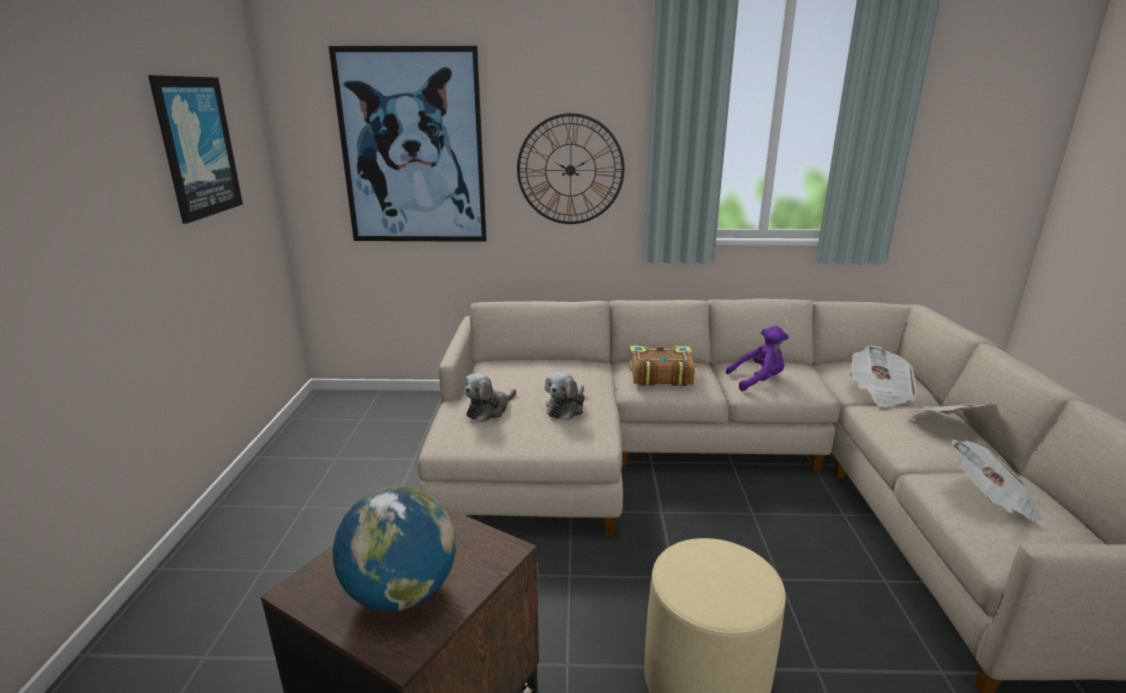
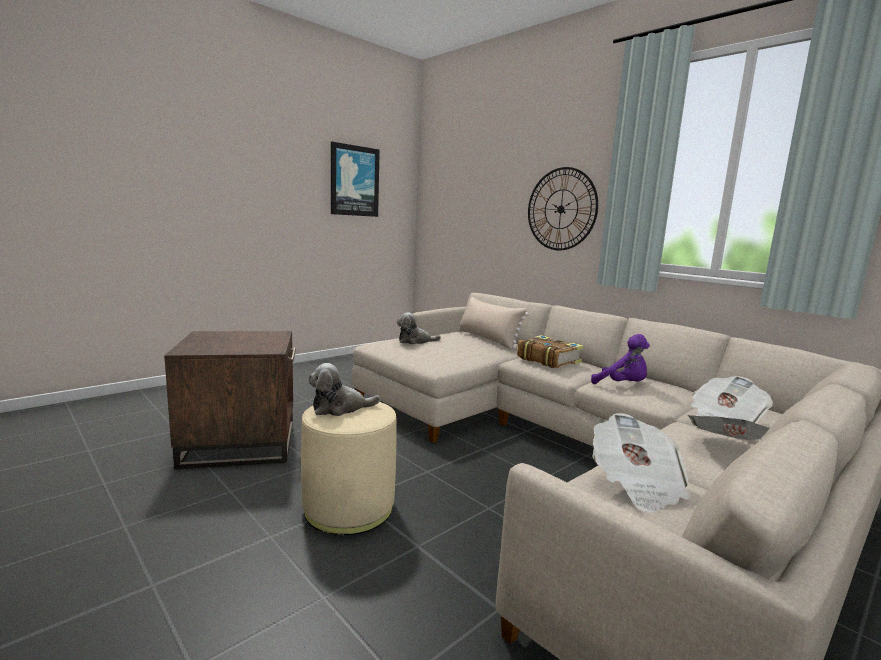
camera: 45 degrees right, 10 degrees down
picture [329,46,487,242] -> none
globe [333,486,456,612] -> none
plush toy [545,372,585,421] -> plush toy moved to [308,363,381,416]
none -> beige pillow [459,297,529,350]

